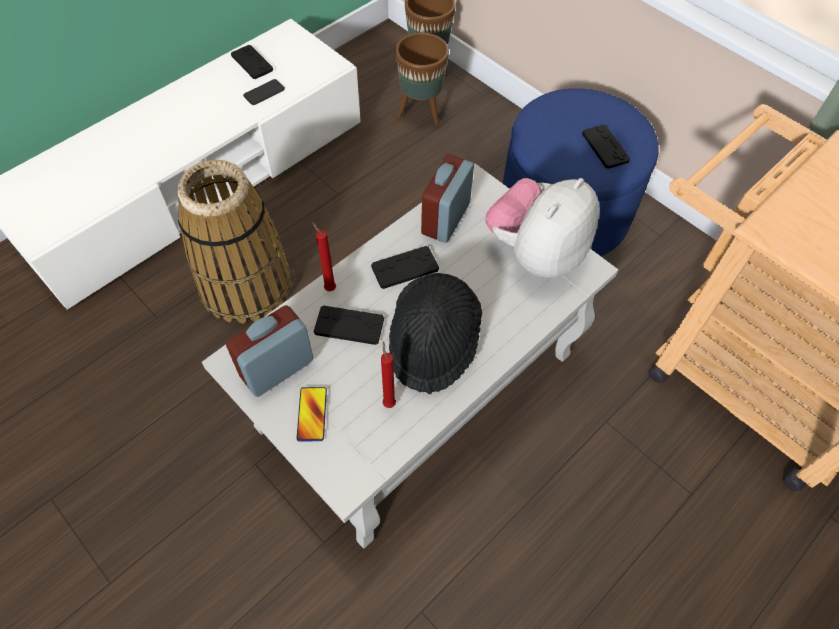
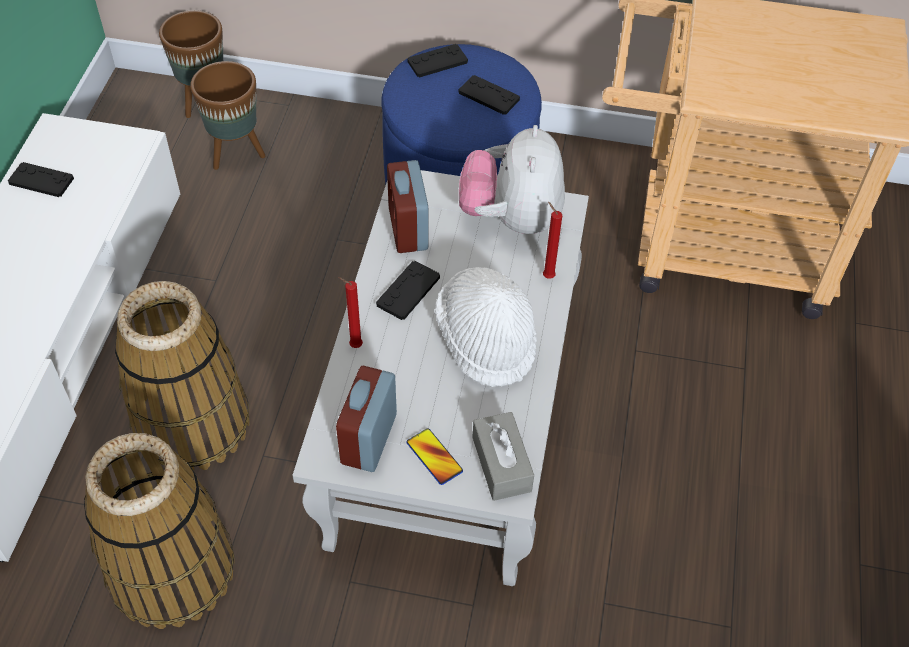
camera: 35 degrees left, 5 degrees down
phone [243,79,285,105] -> none
black game controller [314,305,384,345] -> black game controller moved to [407,44,468,78]
red candle [381,341,396,408] -> red candle moved to [543,202,562,279]
black hat [389,273,482,394] -> white hat [435,267,537,387]
none -> basket [84,433,235,629]
none -> grey tissue box [472,412,534,501]

